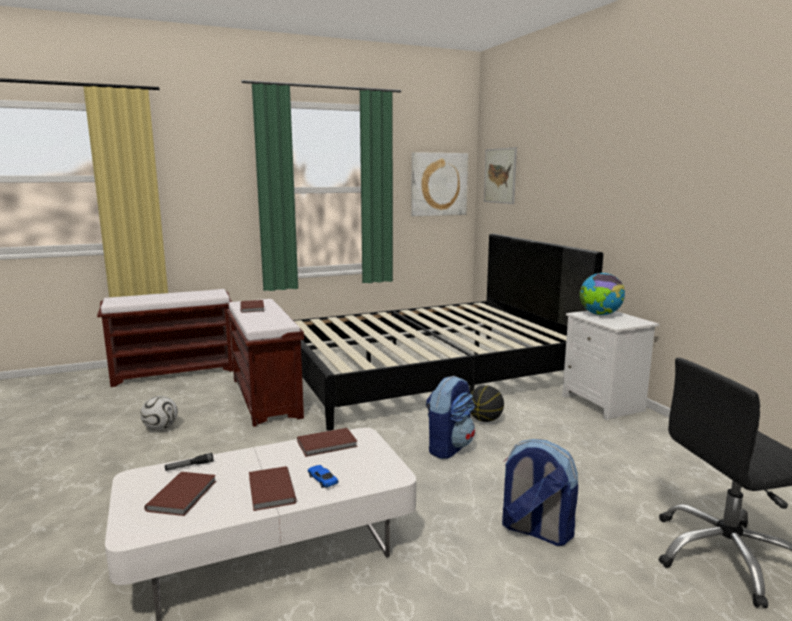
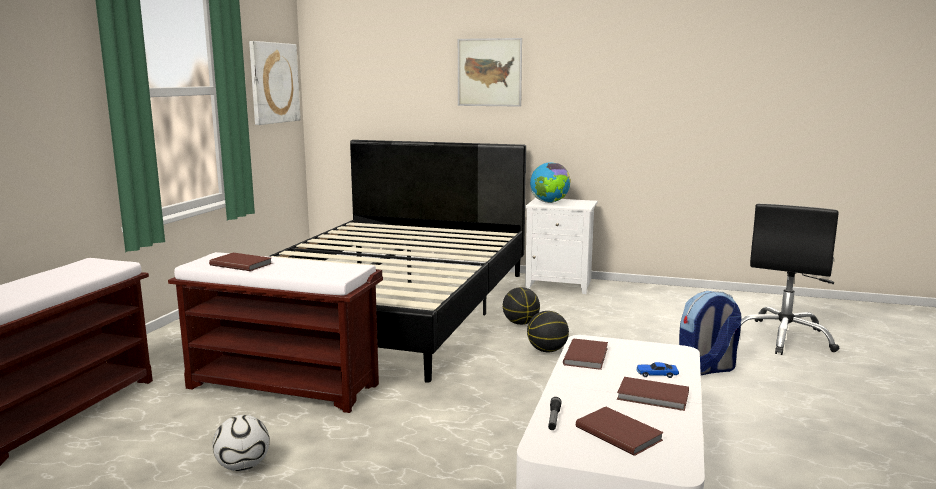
camera: 50 degrees left, 0 degrees up
backpack [426,376,475,459] -> basketball [527,311,569,352]
picture [484,147,517,204] -> picture moved to [458,38,522,107]

